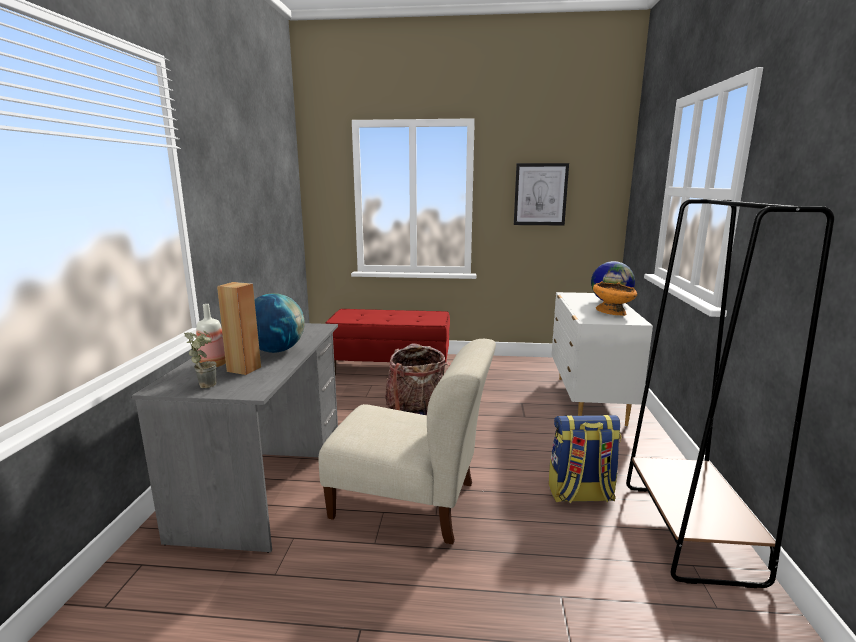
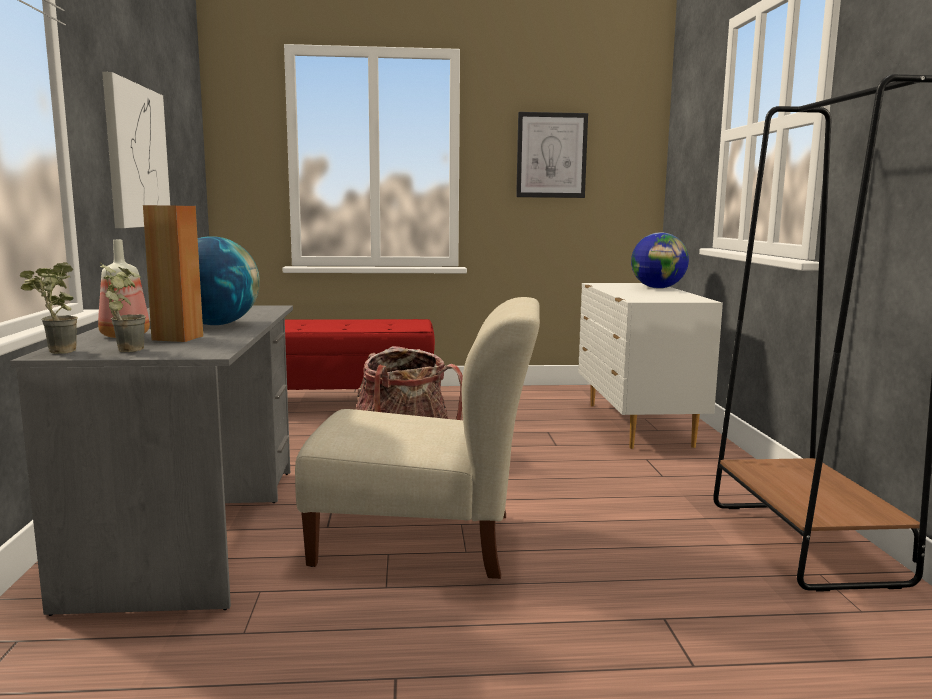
camera: 10 degrees left, 5 degrees down
backpack [549,415,621,503] -> none
orange bowl [593,281,637,316] -> none
none -> potted plant [20,262,78,354]
none -> picture [102,72,170,228]

